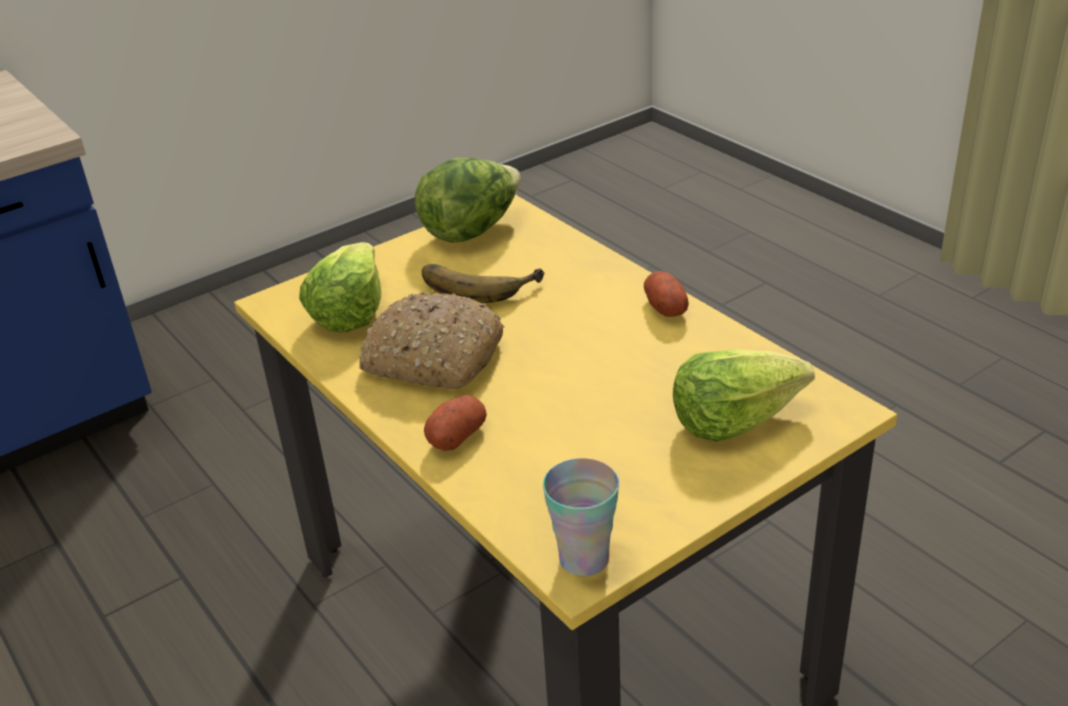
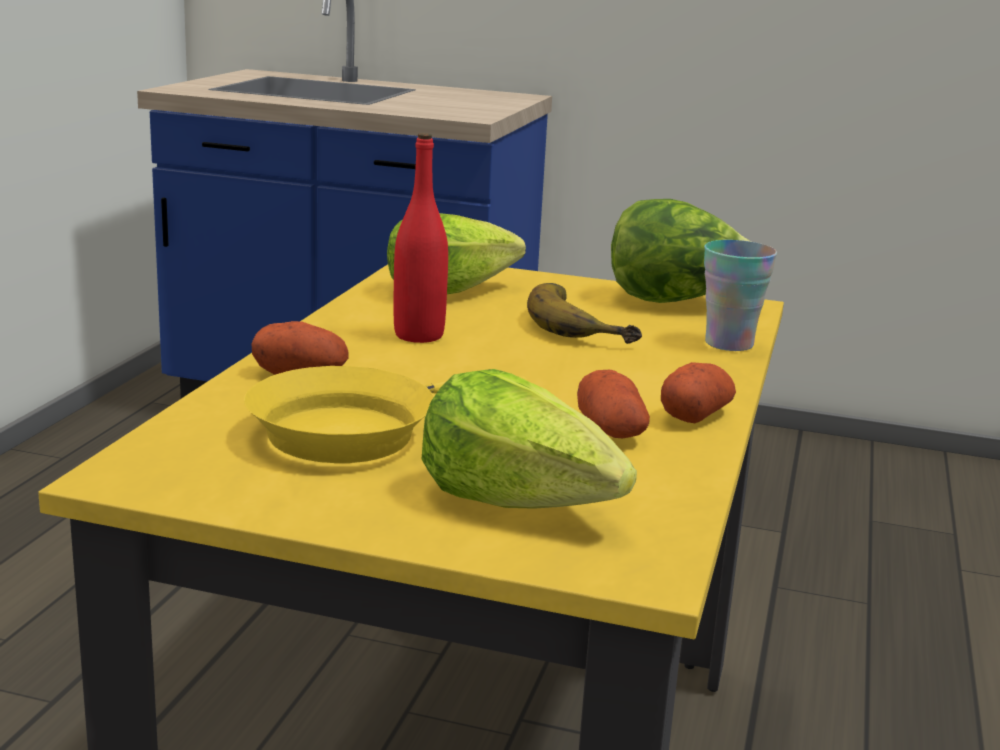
camera: 50 degrees right, 15 degrees down
bread [359,292,505,389] -> red bottle [394,133,448,343]
cup [543,458,619,576] -> cup moved to [704,240,777,351]
none -> yellow frying pan [244,366,528,463]
none -> potato [577,370,650,438]

